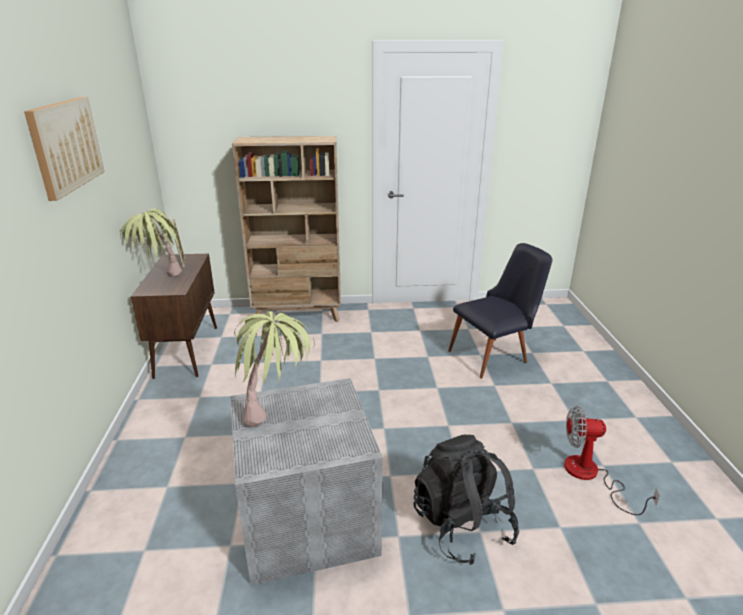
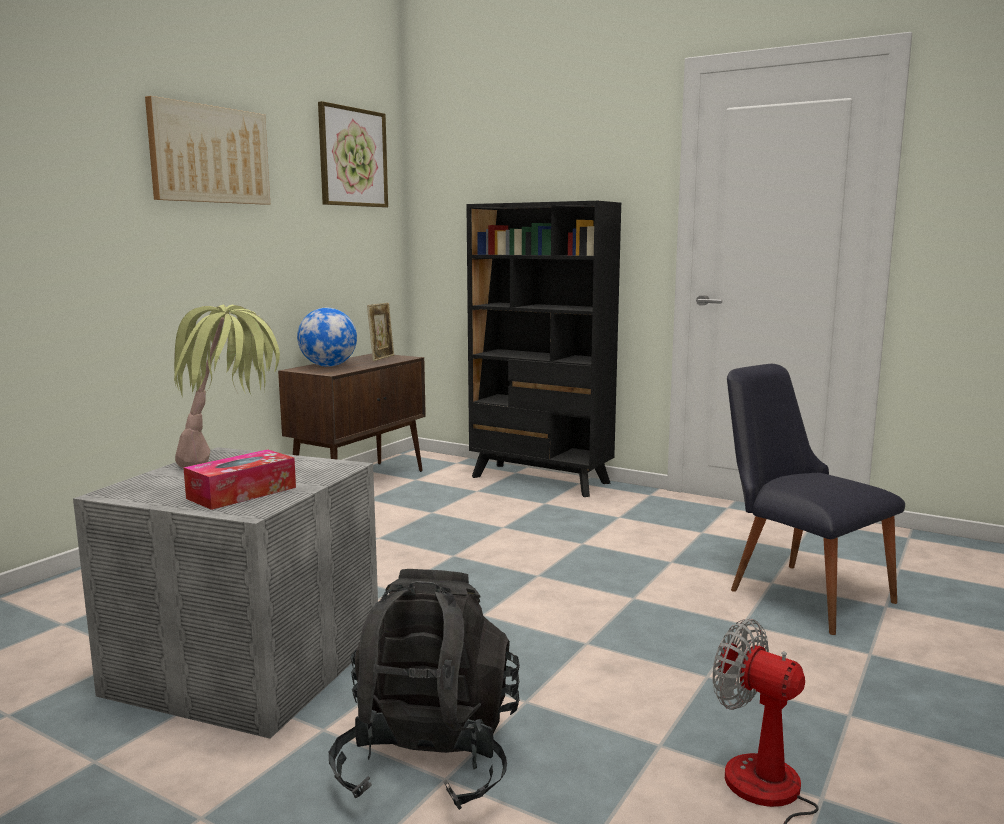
camera: 35 degrees right, 15 degrees down
potted plant [120,209,182,277] -> globe [297,308,357,367]
beige bookcase [232,136,341,322] -> black bookcase [466,201,621,497]
black chair [448,243,552,378] -> black chair turned 135 degrees counterclockwise [727,364,905,635]
none -> tissue box [183,449,296,510]
none -> picture [318,101,388,208]

